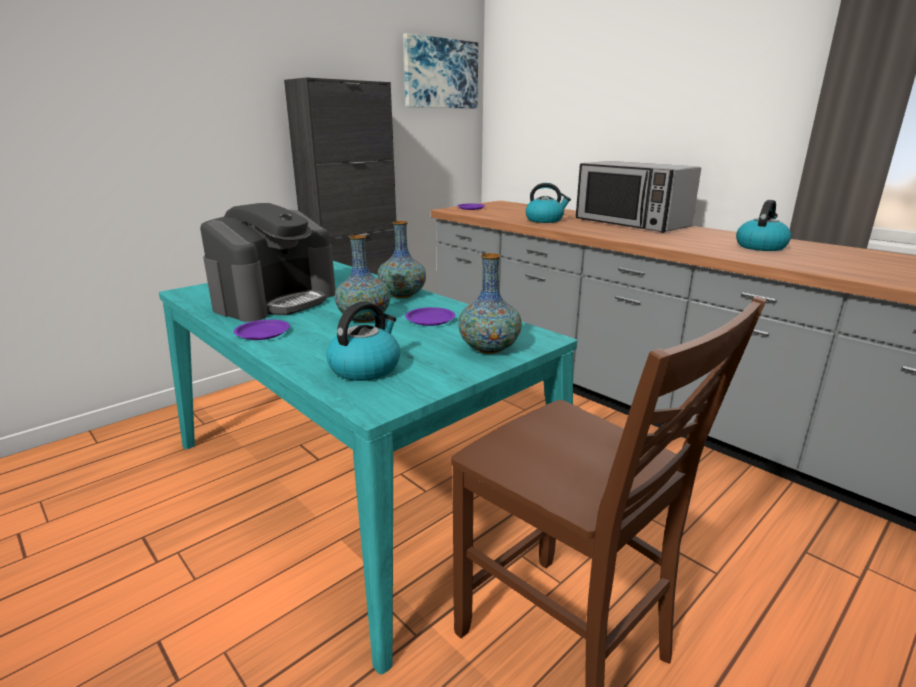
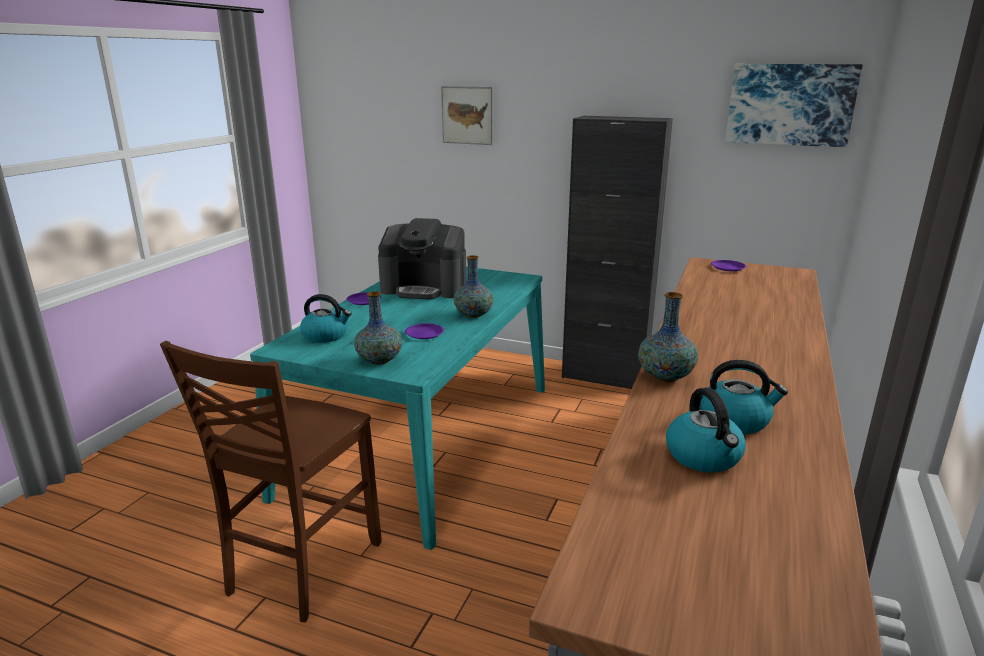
camera: 65 degrees right, 0 degrees up
vase [335,235,390,322] -> vase moved to [638,292,698,382]
kettle [526,183,571,223] -> kettle moved to [666,388,746,473]
microwave [576,161,701,233] -> none
none -> picture [441,86,493,145]

